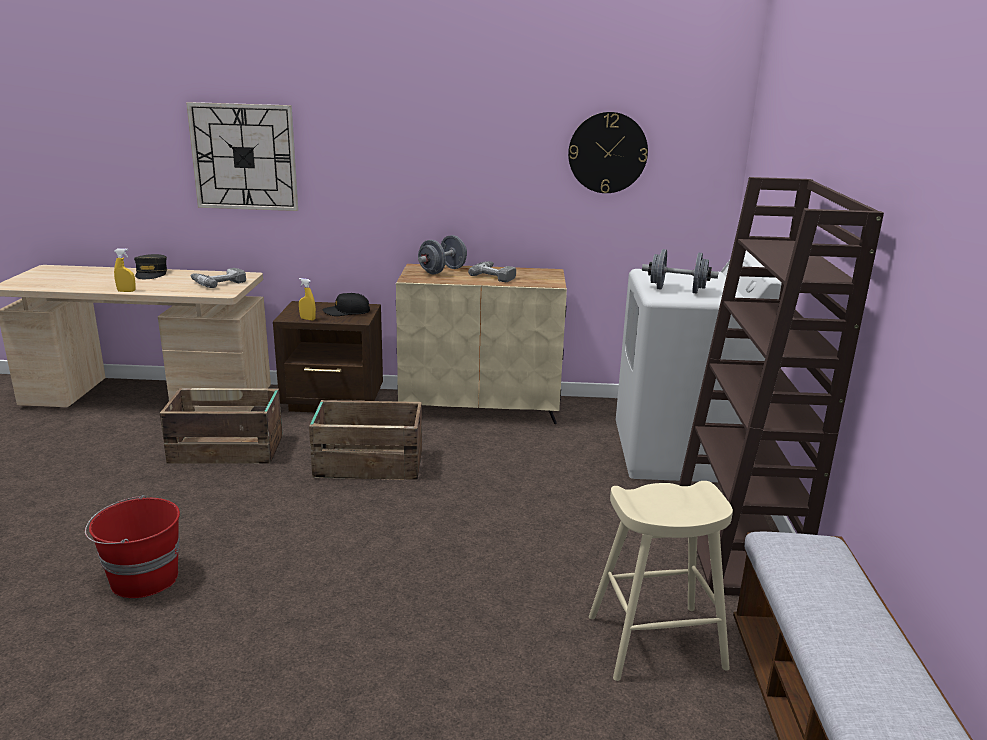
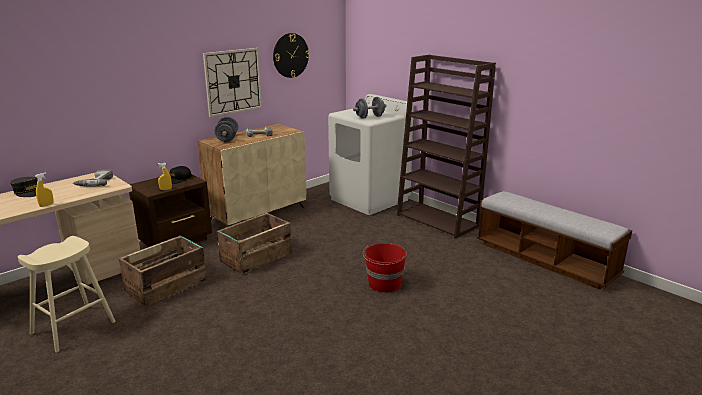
camera: 45 degrees left, 0 degrees up
red bucket [85,495,180,598] -> red bucket moved to [363,243,407,293]
wall clock [186,102,298,211] -> wall clock moved to [203,48,262,117]
beige stool [589,481,733,681] -> beige stool moved to [18,236,116,352]

